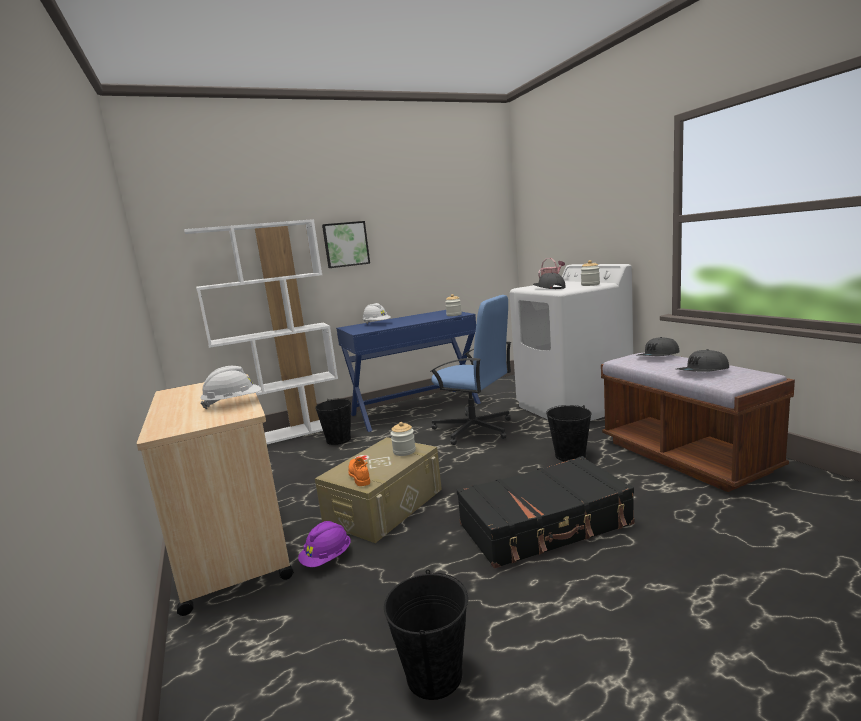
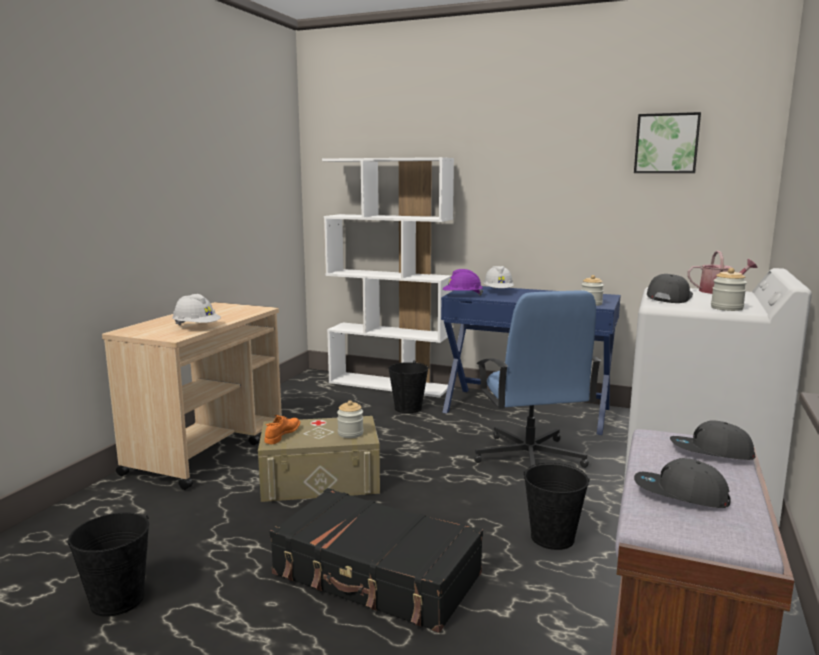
camera: 45 degrees right, 0 degrees up
purple hard hat [298,521,351,567] -> purple hard hat moved to [443,269,483,296]
picture [322,221,370,268] -> picture moved to [634,112,701,173]

